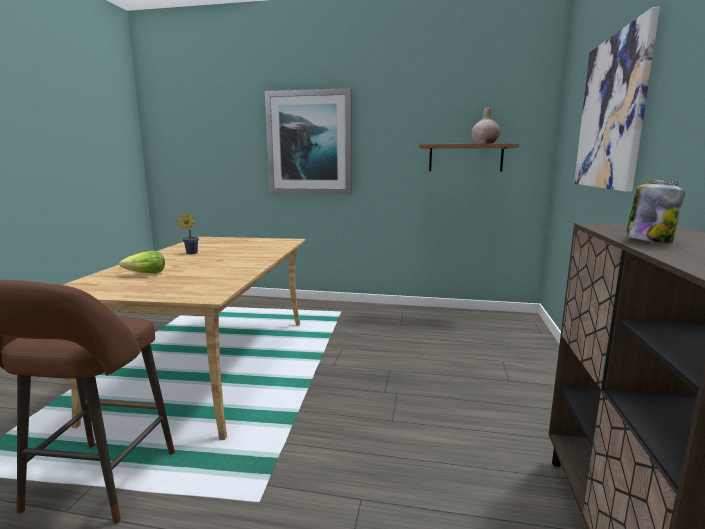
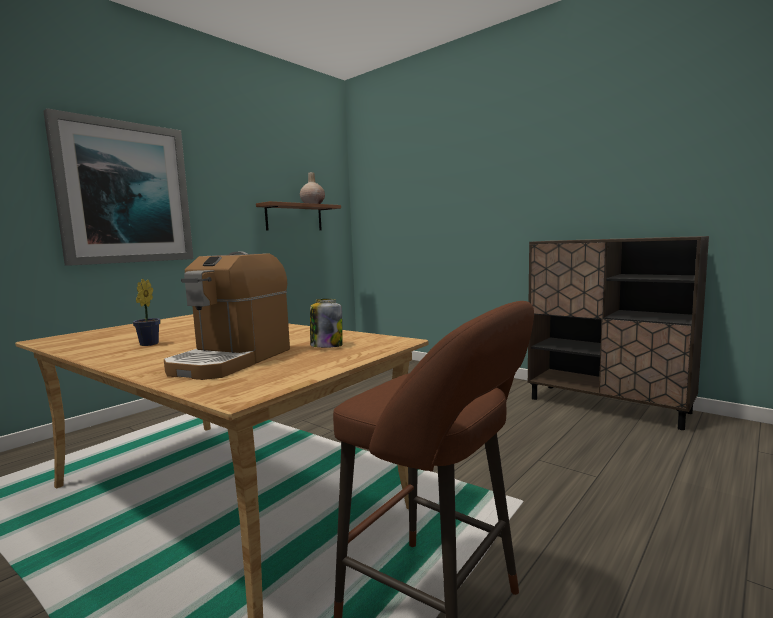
camera: 60 degrees left, 5 degrees down
lettuce [119,251,165,274] -> coffee machine [164,252,290,380]
picture [574,7,660,192] -> none
jar [625,179,685,243] -> jar moved to [310,299,343,348]

